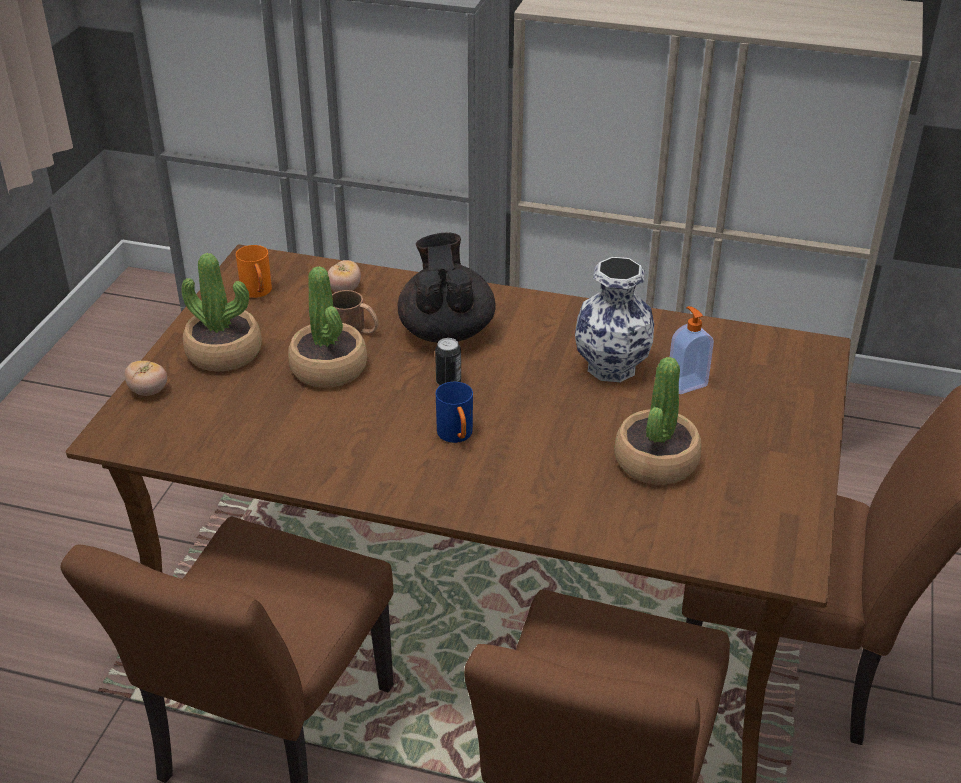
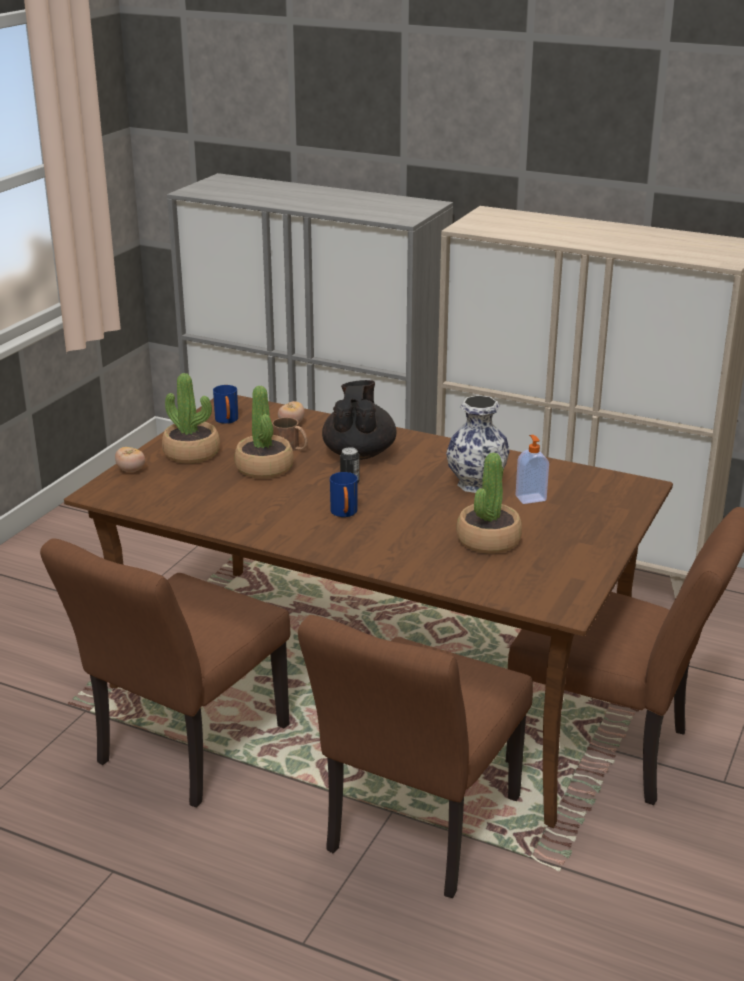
camera: 10 degrees right, 10 degrees down
orange mug [236,245,272,298] -> blue mug [213,385,238,424]

